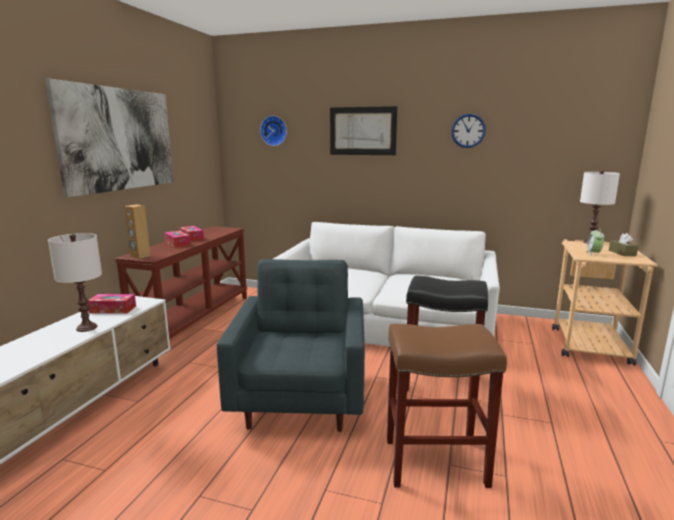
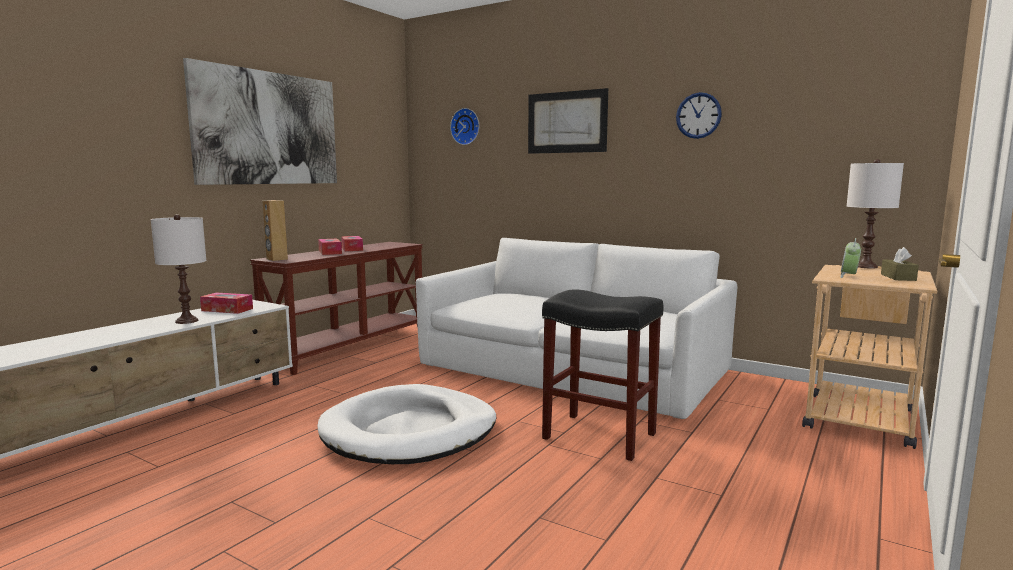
camera: 15 degrees right, 5 degrees down
grey armchair [217,259,365,432] -> white dog bed [317,384,496,464]
brown stool [387,324,507,488] -> none

